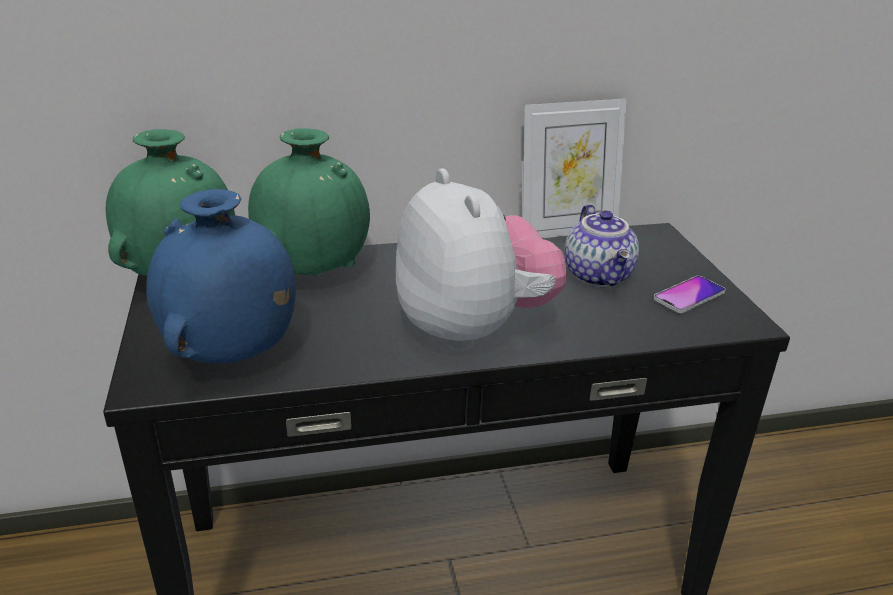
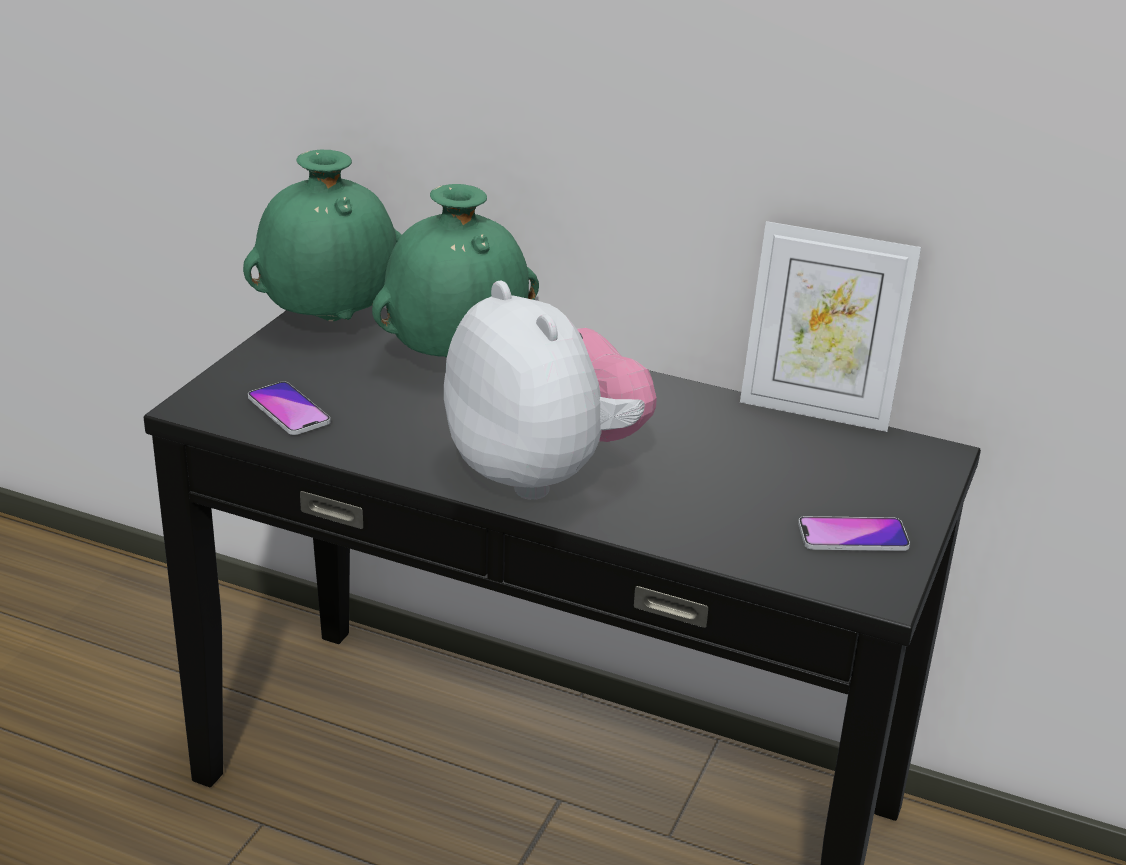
camera: 35 degrees right, 0 degrees up
blue vase [146,189,296,364] -> phone [248,381,331,435]
plush toy [396,168,567,350] -> plush toy turned 45 degrees counterclockwise [444,281,657,500]
teapot [565,204,639,287] -> none

